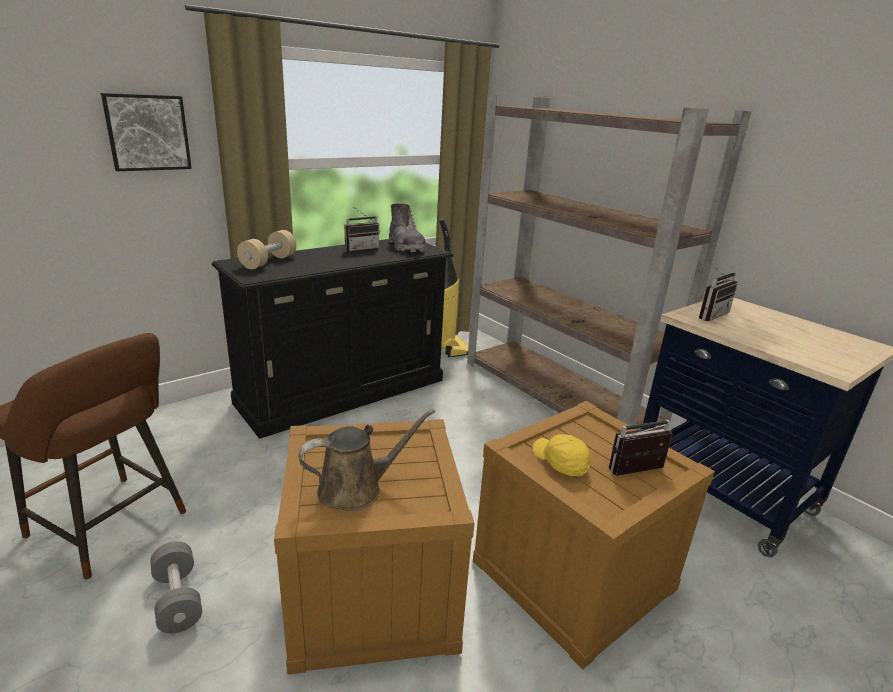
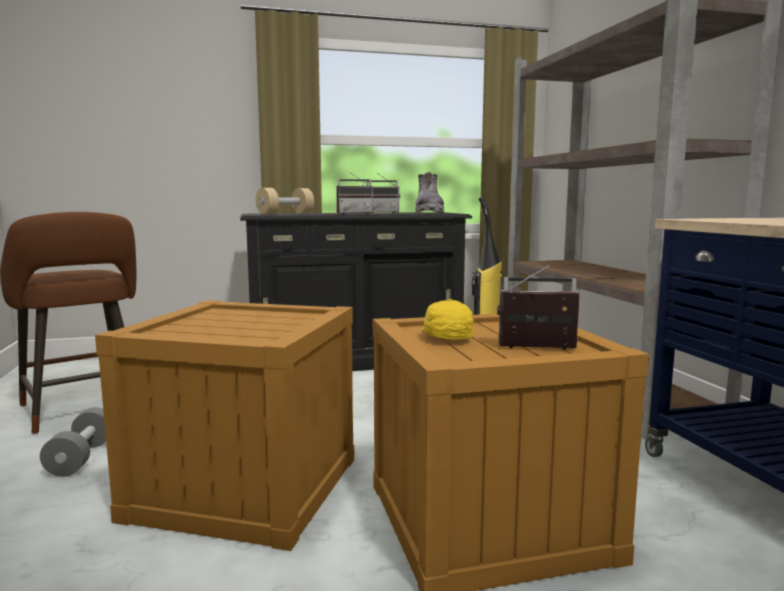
camera: 25 degrees right, 15 degrees down
picture [101,93,192,171] -> none
brown watering can [298,409,435,511] -> none
radio [699,261,738,321] -> radio moved to [336,171,374,214]

